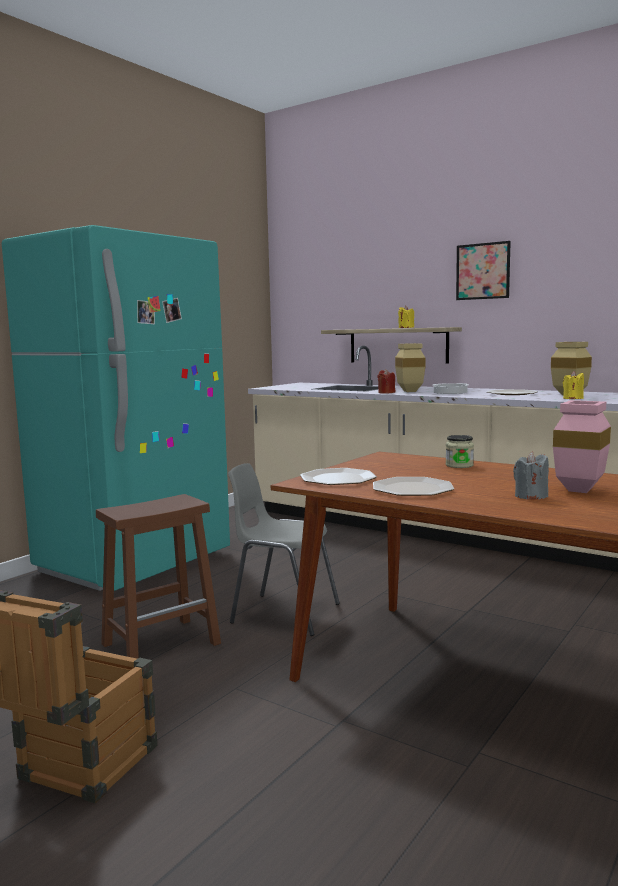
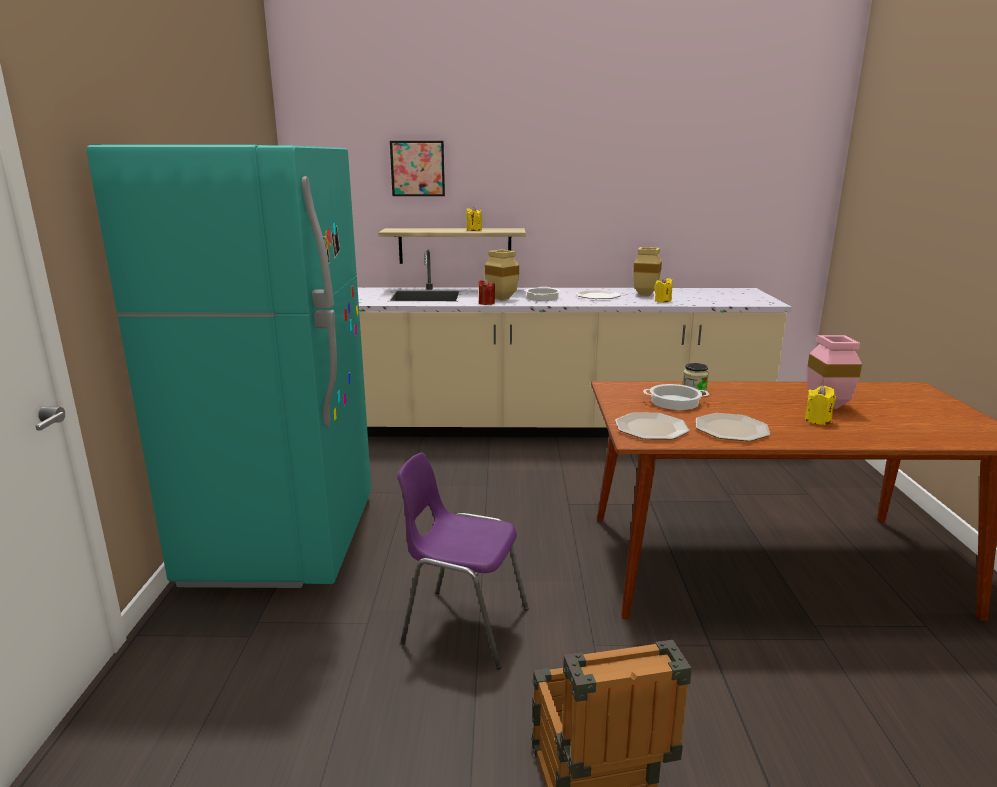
camera: 35 degrees left, 10 degrees up
brown stool [96,494,221,659] -> purple chair [397,453,529,669]
grey chair [228,463,340,636] -> none
picture [456,241,511,300] -> picture moved to [390,141,445,196]
grey candle [513,452,549,500] -> yellow candle [805,386,836,425]
none -> cooking pot [643,384,710,410]

